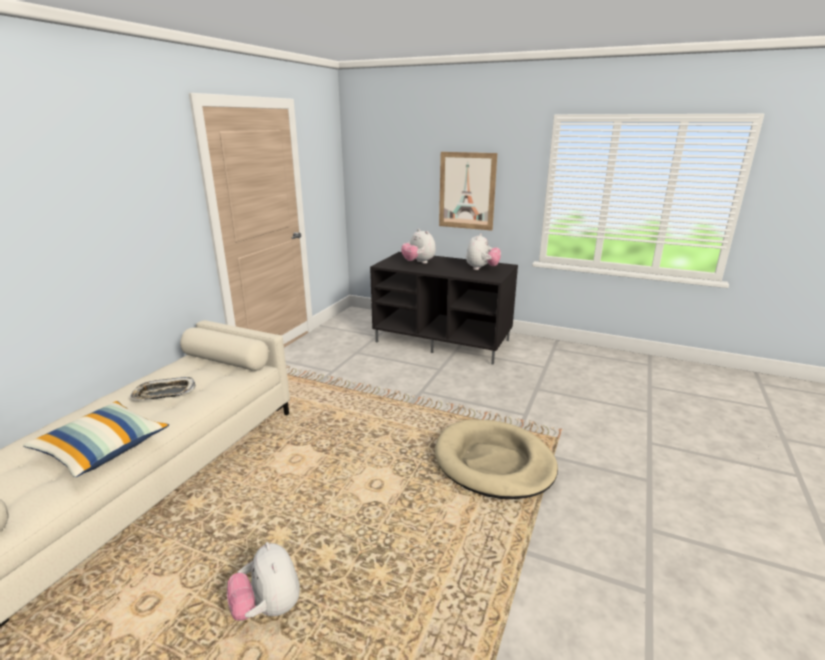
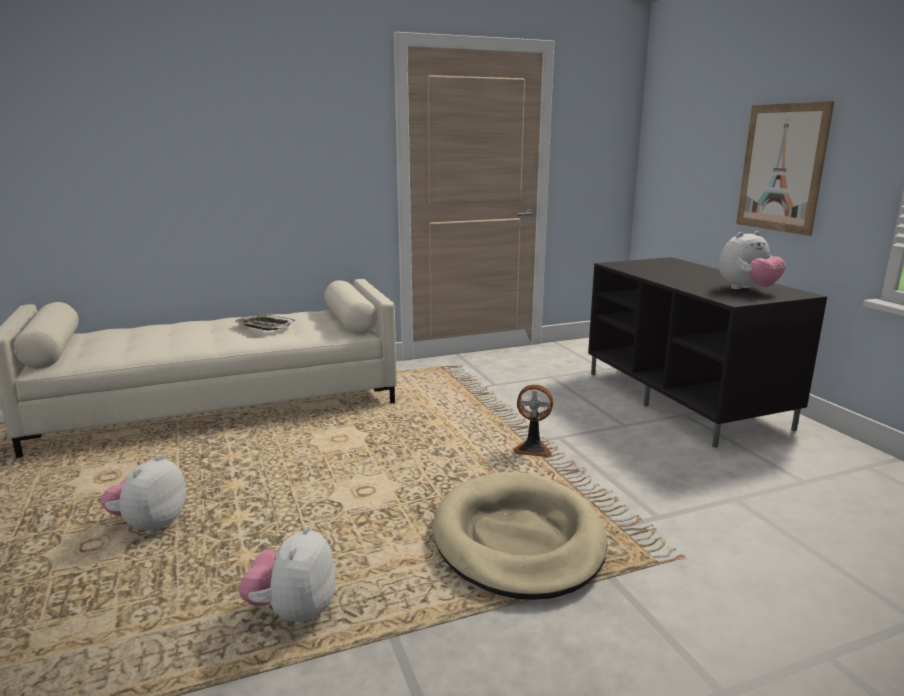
camera: 45 degrees right, 5 degrees down
pillow [23,401,169,477] -> none
plush toy [401,229,436,264] -> plush toy moved to [239,525,335,624]
none -> fan [513,384,553,458]

